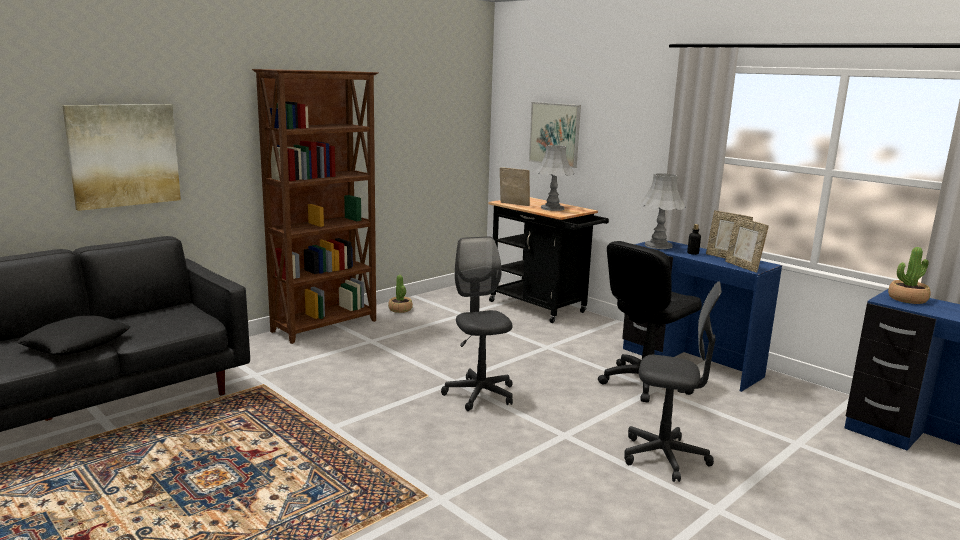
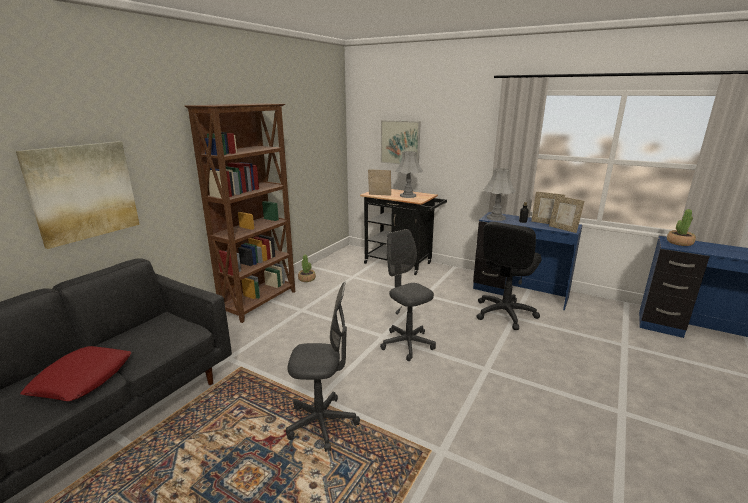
camera: 15 degrees left, 5 degrees up
black pillow [17,315,130,355] -> red pillow [20,346,132,401]
grey office chair [624,281,722,482] -> grey office chair moved to [286,282,360,452]

